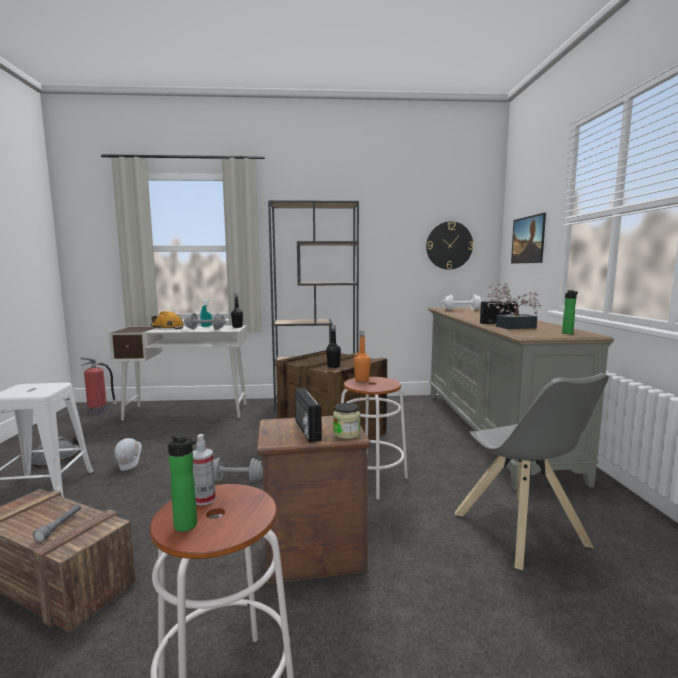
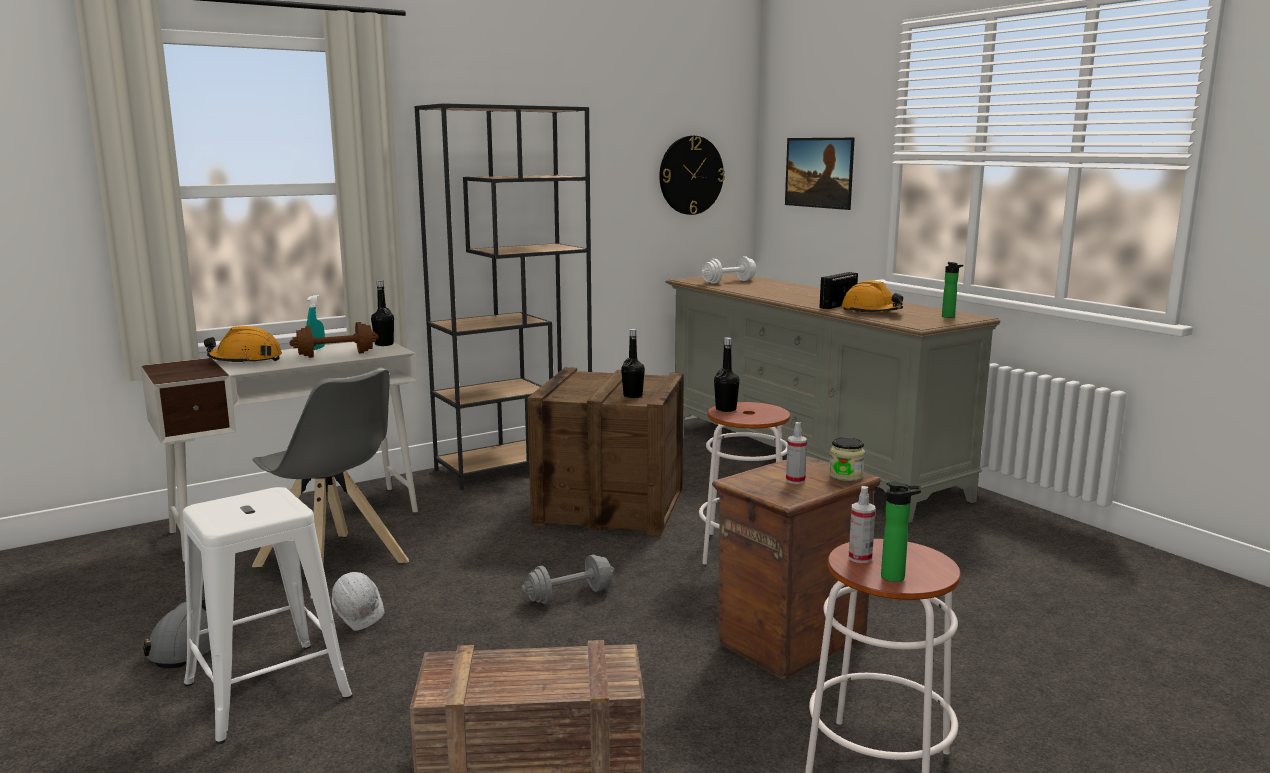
camera: 30 degrees left, 5 degrees up
grey flashlight [33,504,81,542] -> none
fire extinguisher [80,358,117,414] -> none
grey dumbbell [184,313,226,330] -> brown dumbbell [290,322,379,358]
radio [295,388,322,443] -> spray bottle [786,422,807,484]
orange bottle [353,331,371,381] -> black bottle [714,337,740,412]
grey chair [455,373,609,570] -> grey chair moved to [252,367,409,599]
potted plant [487,282,542,329] -> orange hard hat [841,280,903,313]

